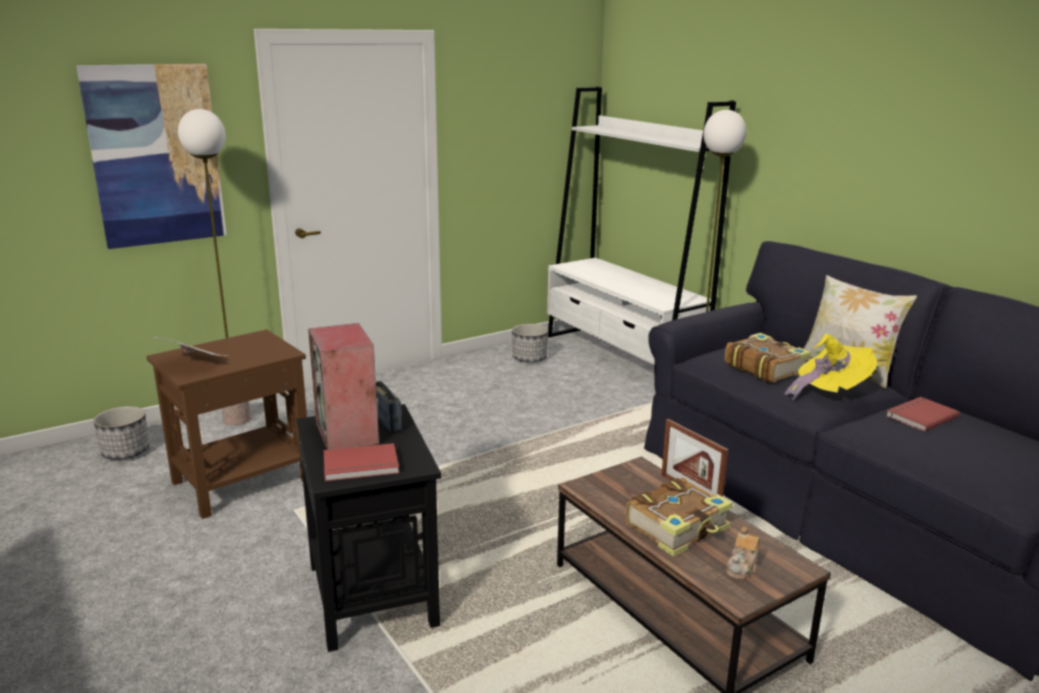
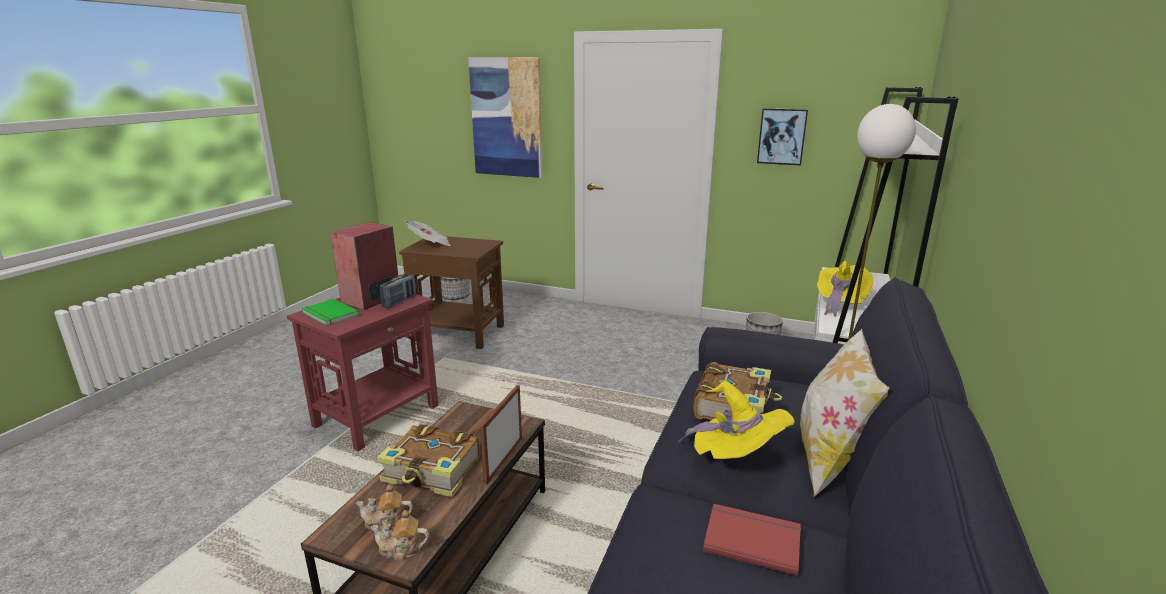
camera: 55 degrees right, 0 degrees up
floor lamp [178,109,251,426] -> none
black side table [296,404,441,652] -> red side table [287,294,439,451]
red book [324,443,399,481] -> green book [301,299,359,326]
none -> teapot [371,510,429,561]
none -> picture [757,108,808,165]
none -> yellow hat [817,261,873,317]

